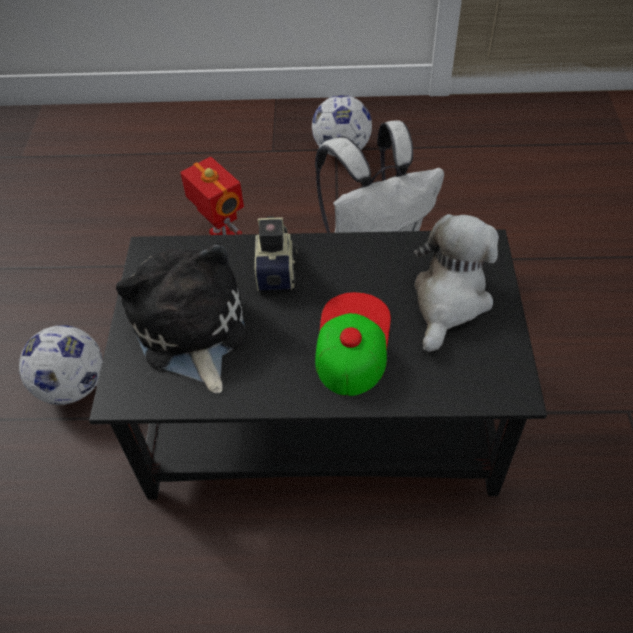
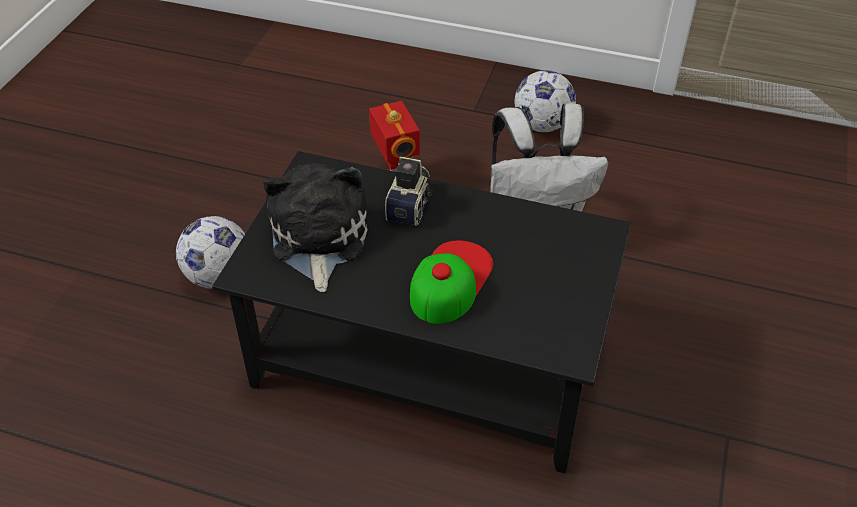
camera: 15 degrees right, 5 degrees down
plush toy [414,214,499,352] -> none

